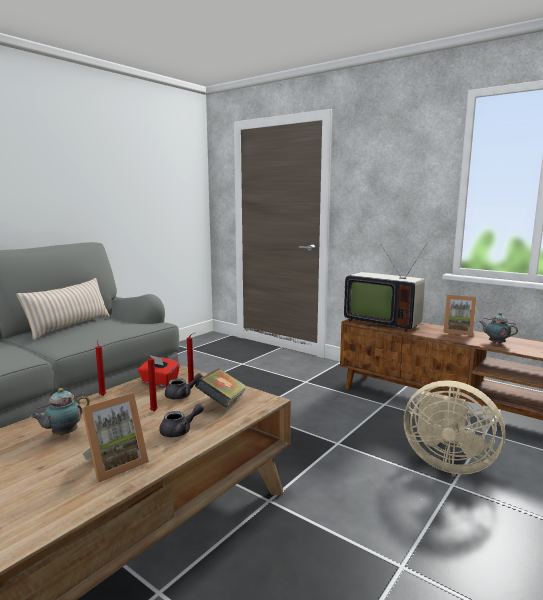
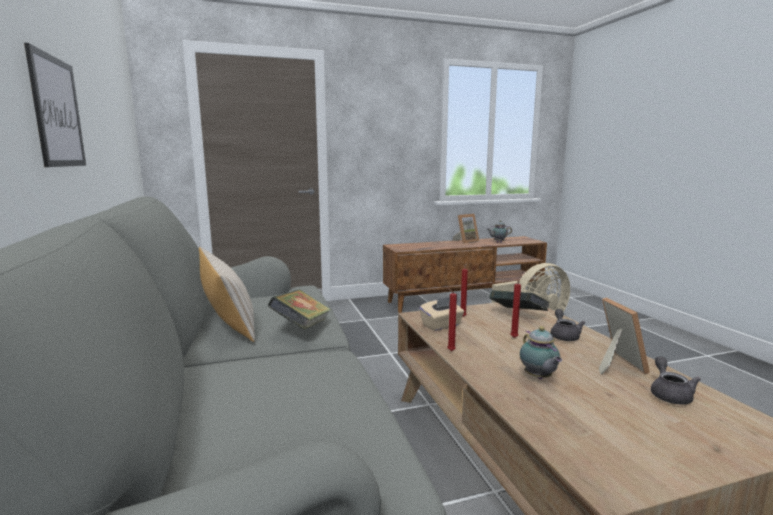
camera: 55 degrees left, 0 degrees up
red tissue box [138,355,180,387] -> beige tissue box [419,297,464,331]
grey teapot [165,373,203,400] -> grey teapot moved to [651,356,701,405]
television [344,243,427,332] -> none
none -> picture [24,43,86,167]
none -> book [268,290,331,330]

